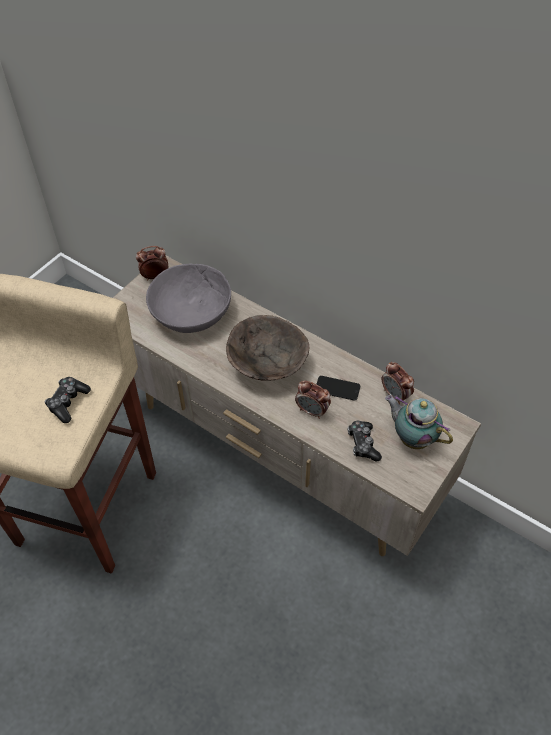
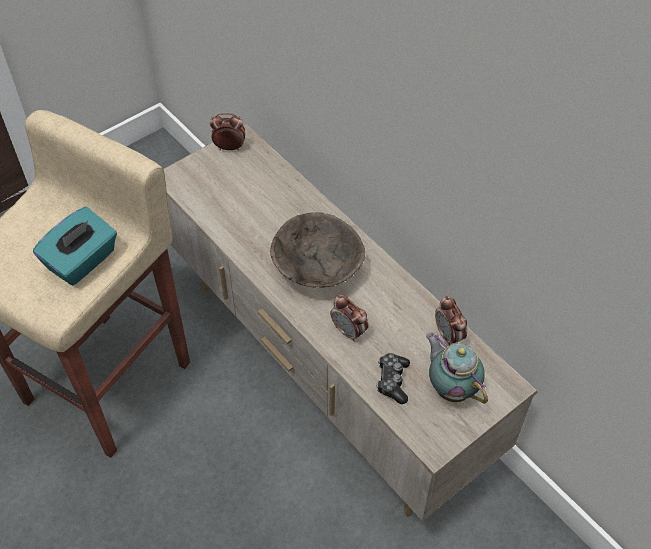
camera: 15 degrees right, 0 degrees up
game controller [45,377,91,423] -> turquoise tissue box [33,207,117,285]
grey bowl [146,264,231,333] -> none
phone [317,376,360,401] -> none

